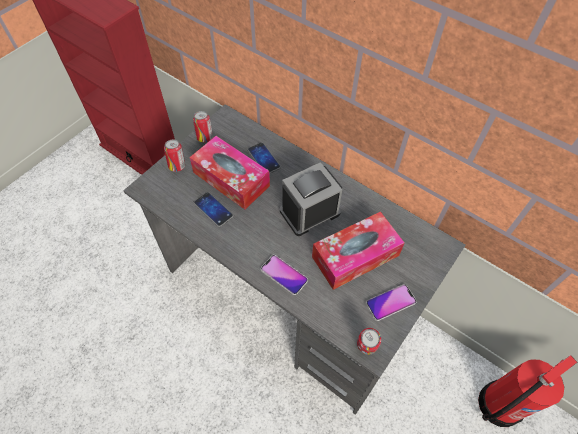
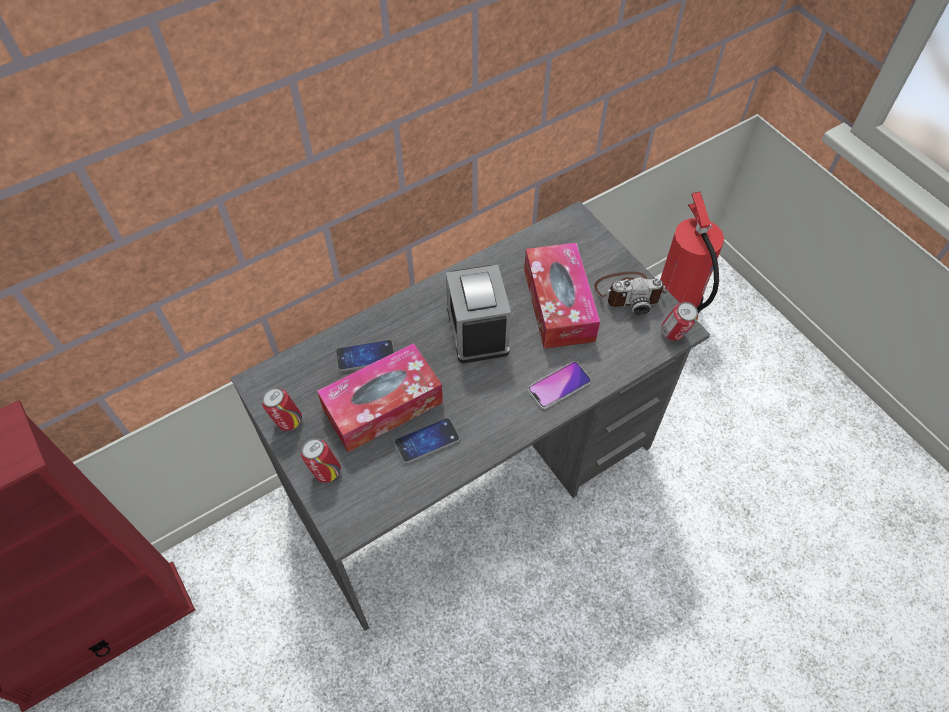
camera: 70 degrees left, 0 degrees up
phone [366,284,417,321] -> camera [594,272,666,315]

